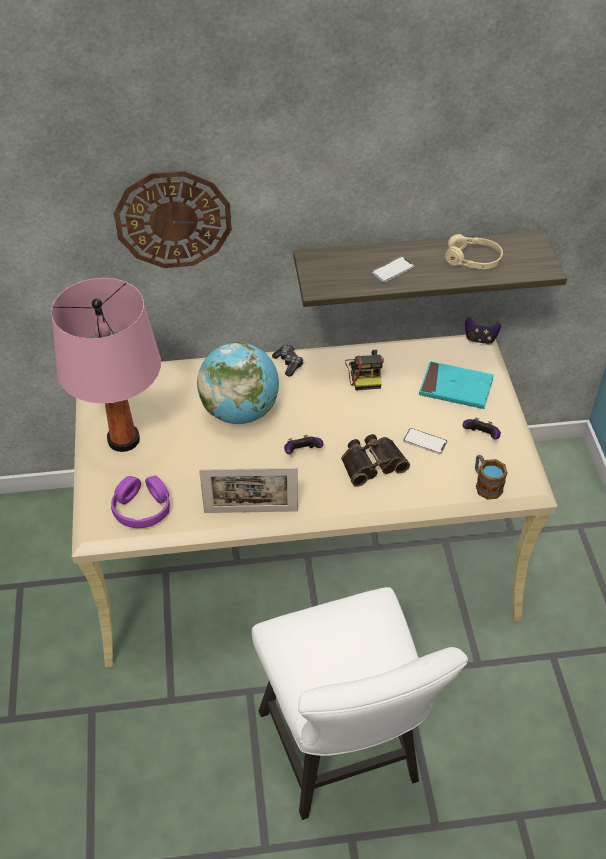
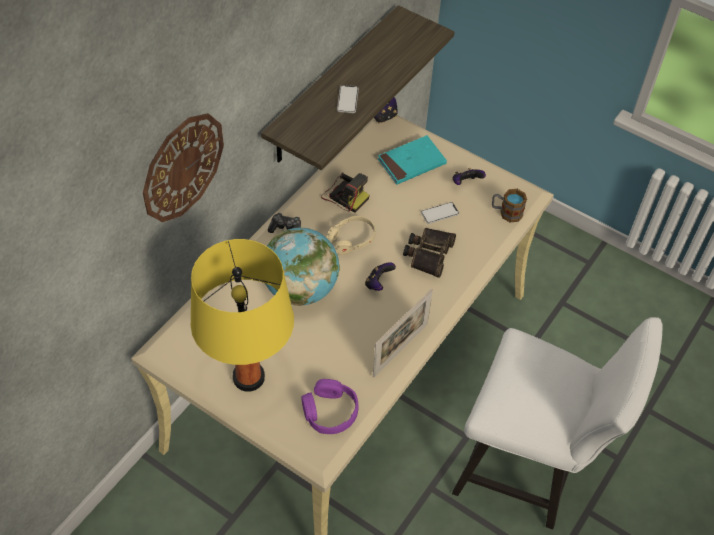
camera: 50 degrees left, 5 degrees up
pink table lamp [51,278,161,452] -> yellow table lamp [190,239,294,392]
beige headphones [445,234,503,269] -> beige headphones moved to [326,216,376,255]

